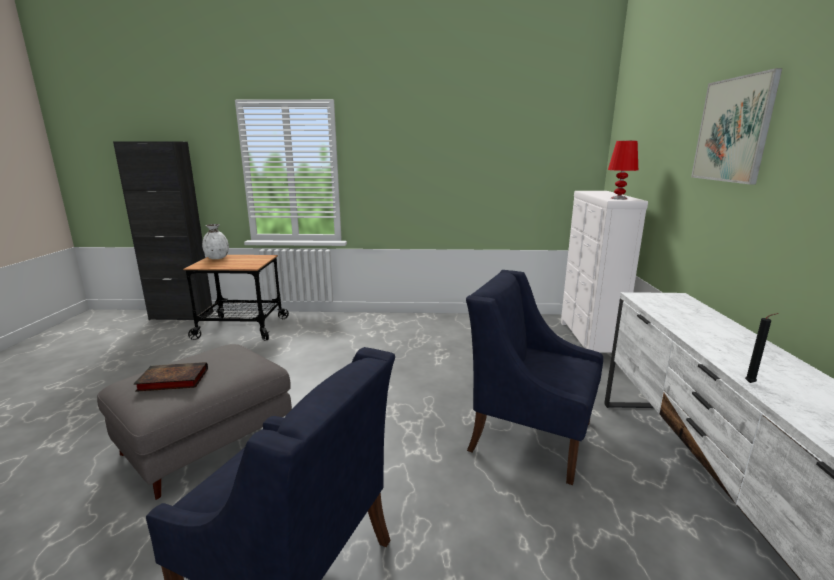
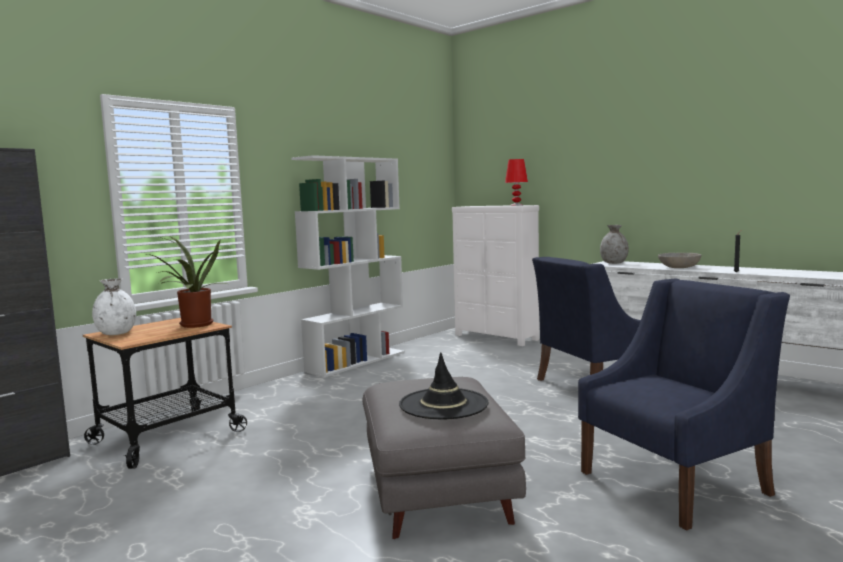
camera: 50 degrees left, 10 degrees down
book [134,362,208,392] -> black hat [399,352,489,419]
picture [691,68,782,184] -> none
none -> potted plant [147,236,230,328]
none -> white bookcase [292,155,405,377]
none -> grey vase [600,225,629,264]
none -> grey bowl [658,253,701,268]

